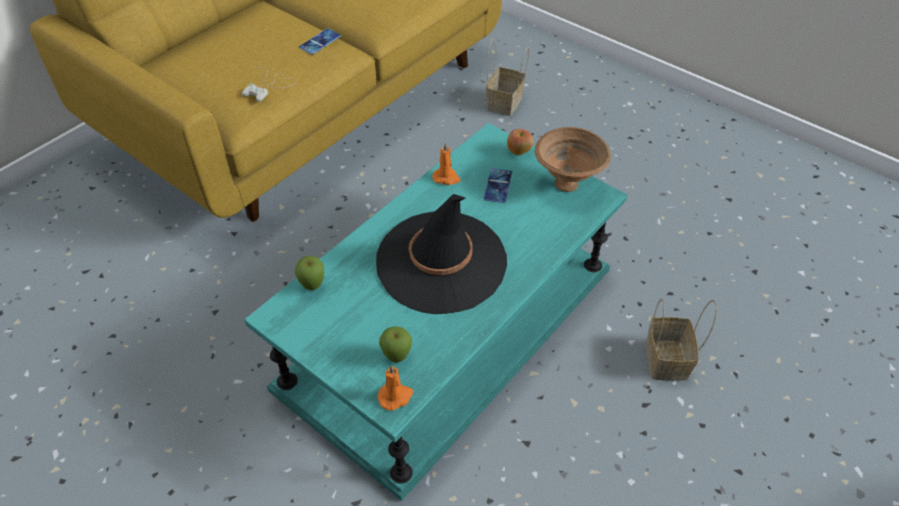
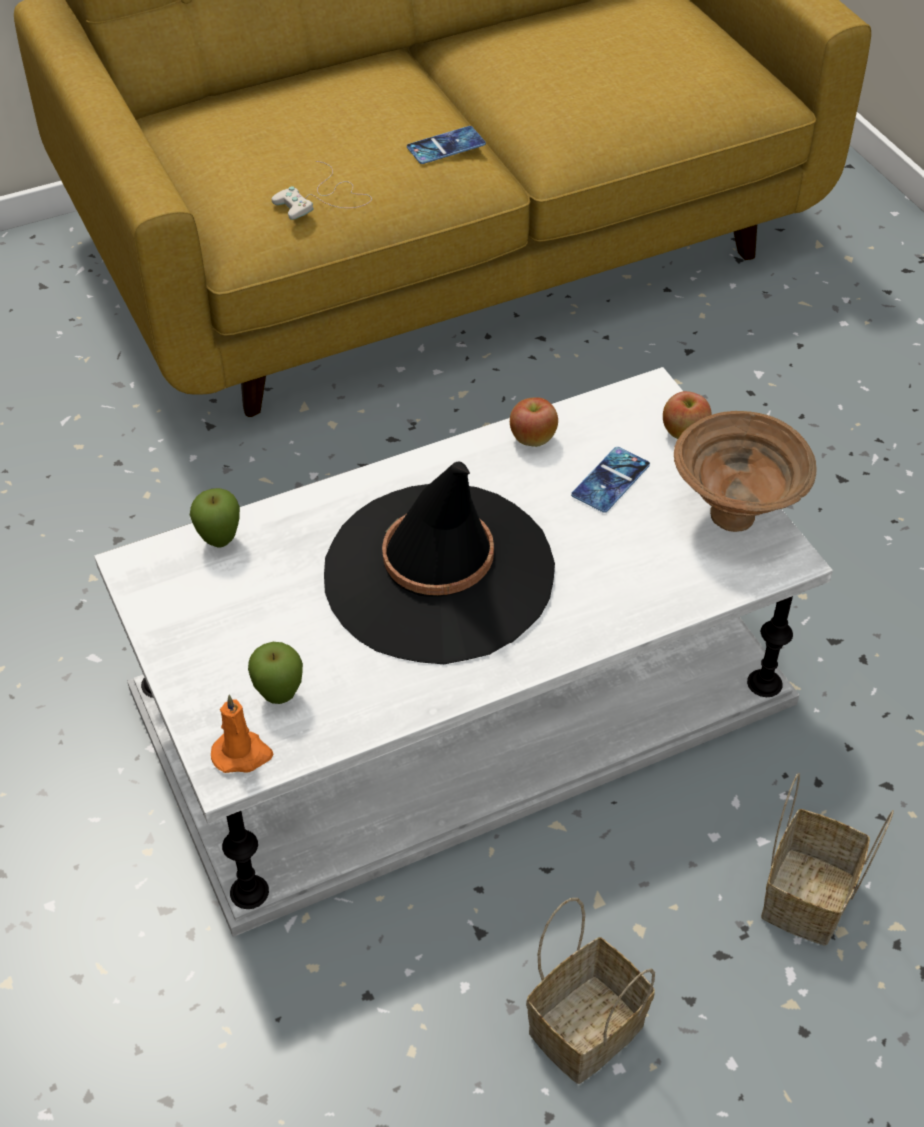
camera: 25 degrees right, 0 degrees up
turquoise coffee table [244,123,627,501] -> white coffee table [94,367,833,937]
orange candle [432,142,461,185] -> apple [510,397,558,447]
basket [486,38,529,116] -> basket moved to [526,898,655,1084]

